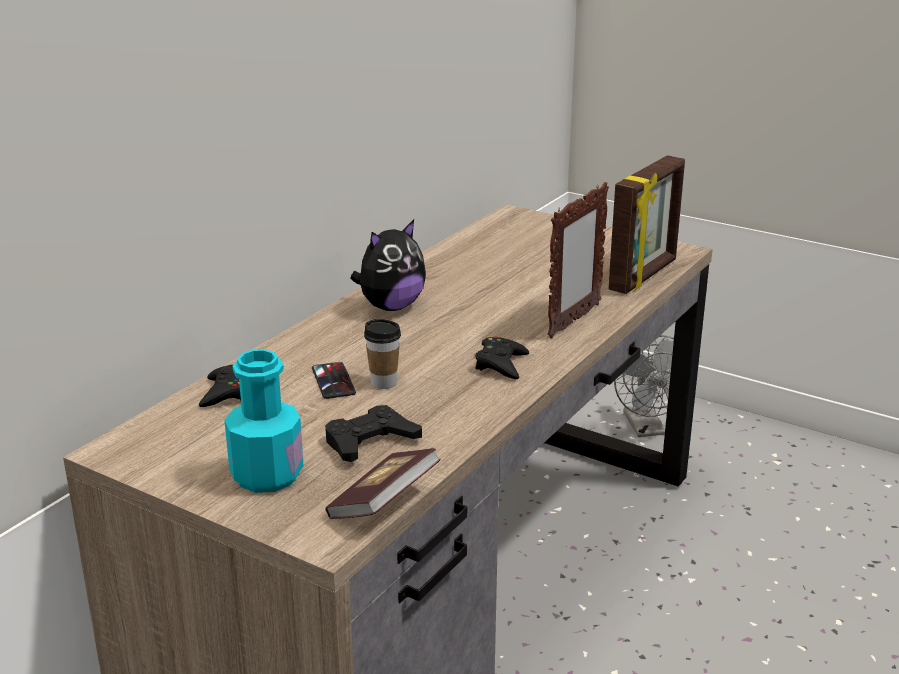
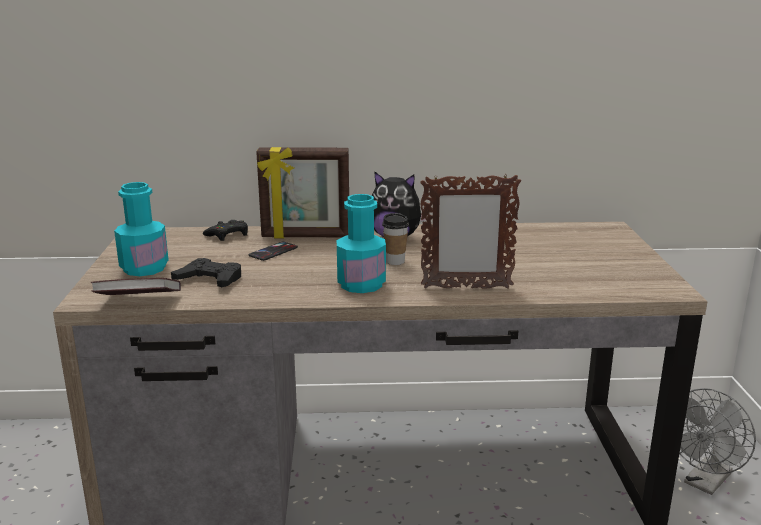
camera: 55 degrees right, 5 degrees down
cup [364,319,401,389] -> cup moved to [382,213,409,265]
black game controller [475,336,529,379] -> turquoise bottle [337,194,386,293]
picture frame [608,155,685,294] -> picture frame moved to [256,147,349,239]

